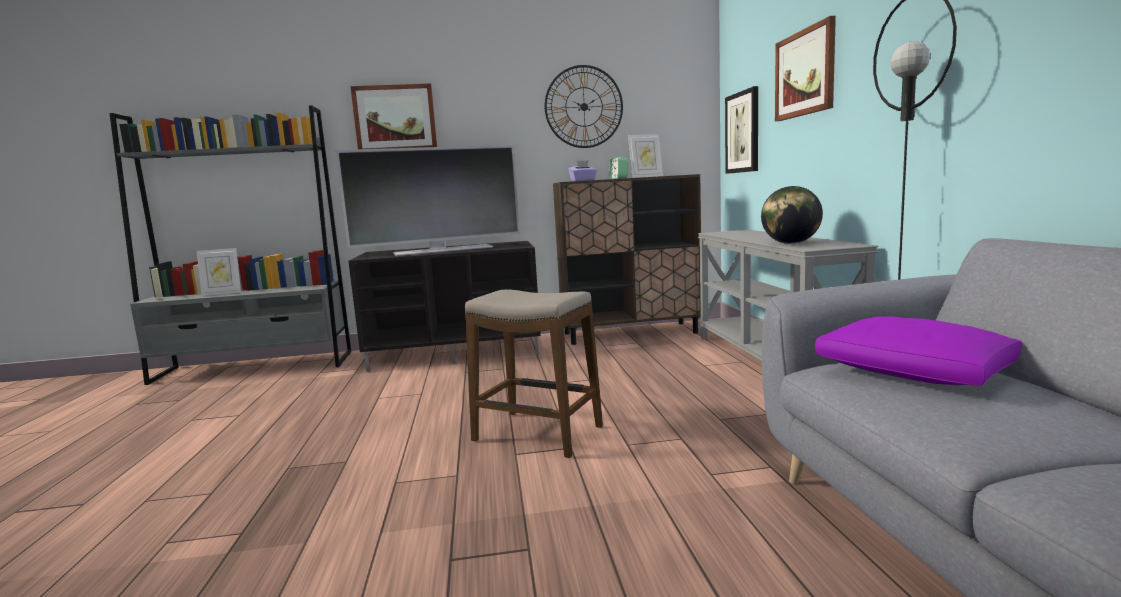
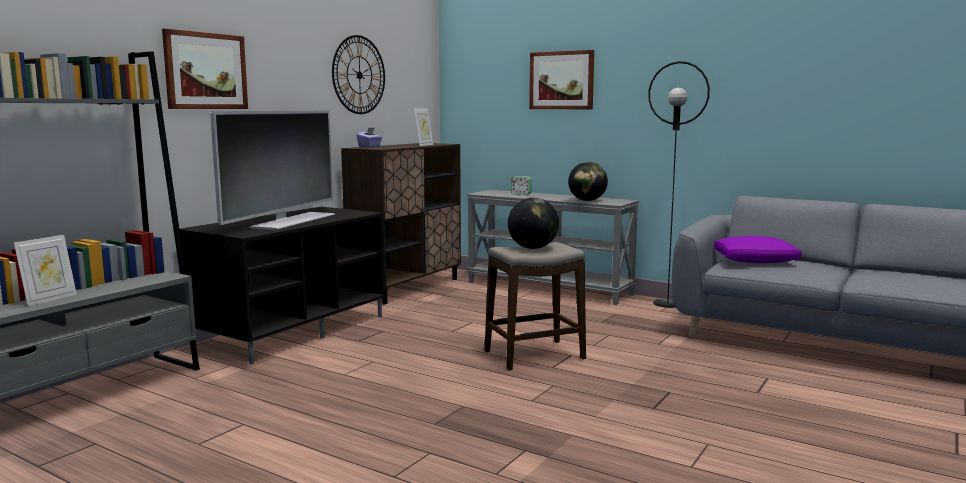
camera: 50 degrees left, 0 degrees up
alarm clock [610,157,628,179] -> alarm clock moved to [511,176,532,195]
picture [725,86,758,174] -> none
none -> globe [508,198,559,249]

